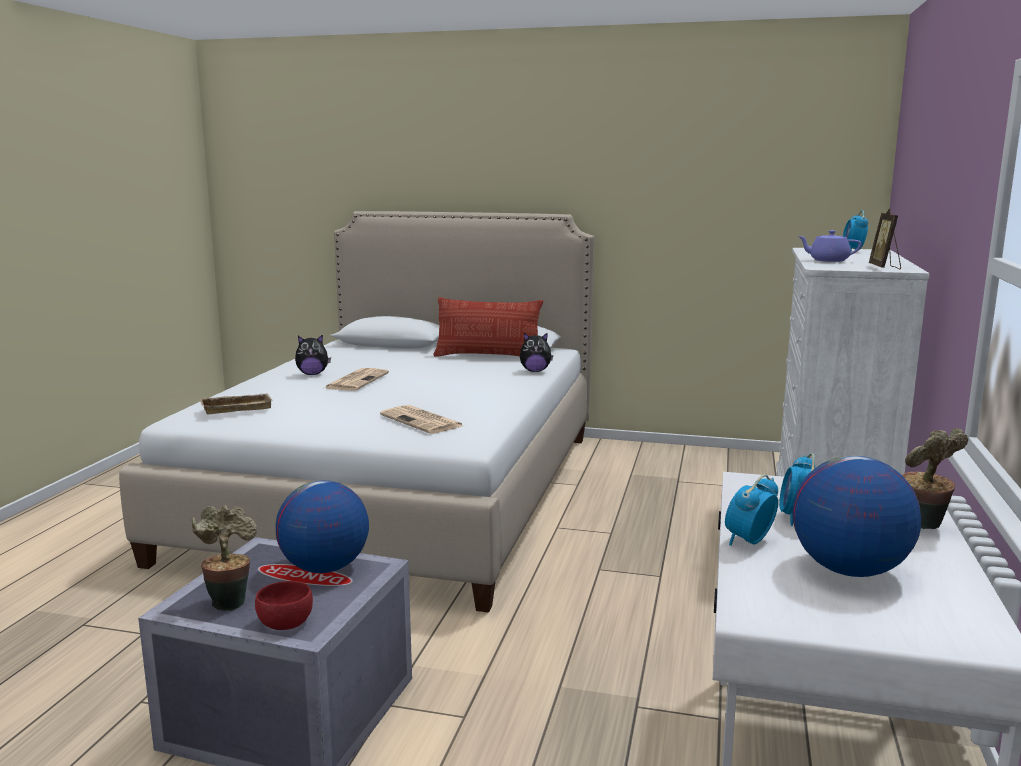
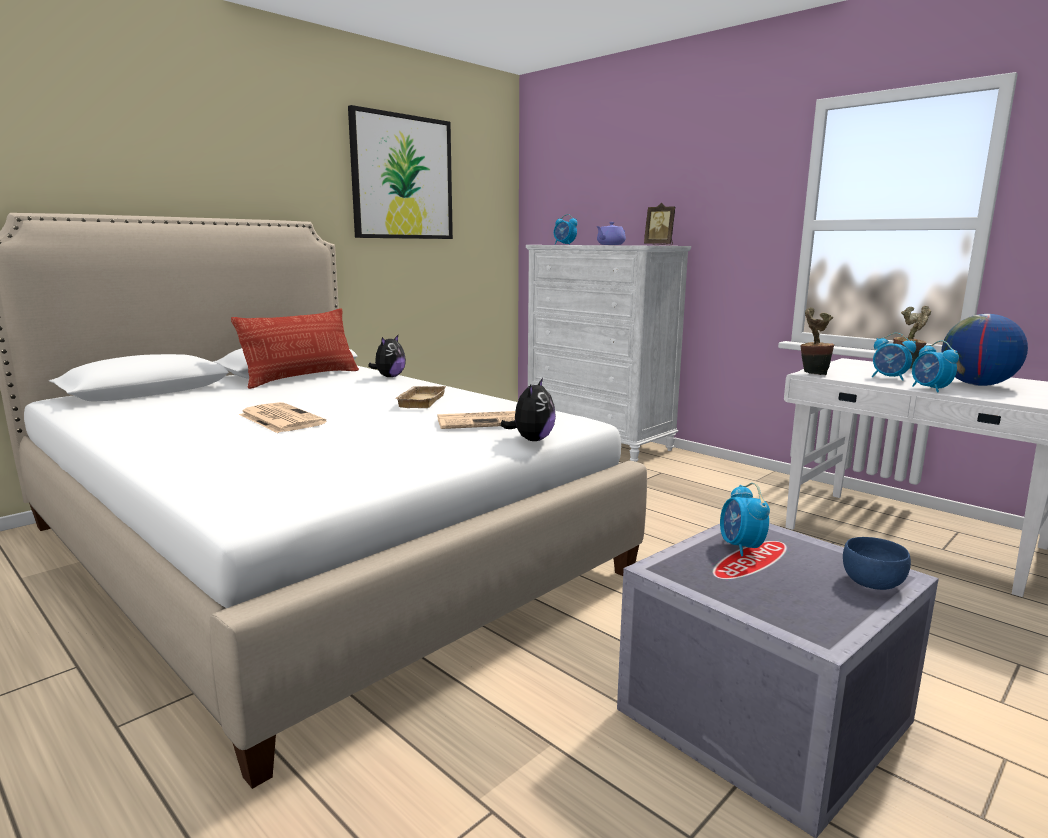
camera: 60 degrees left, 0 degrees up
potted plant [191,505,257,611] -> potted plant moved to [800,307,834,375]
beige tray [199,393,273,414] -> beige tray moved to [395,386,446,408]
red bowl [255,581,313,630] -> blue bowl [843,537,911,590]
globe [276,480,369,573] -> alarm clock [720,483,770,556]
plush toy [295,335,331,375] -> plush toy moved to [500,378,556,441]
none -> picture [348,105,453,239]

